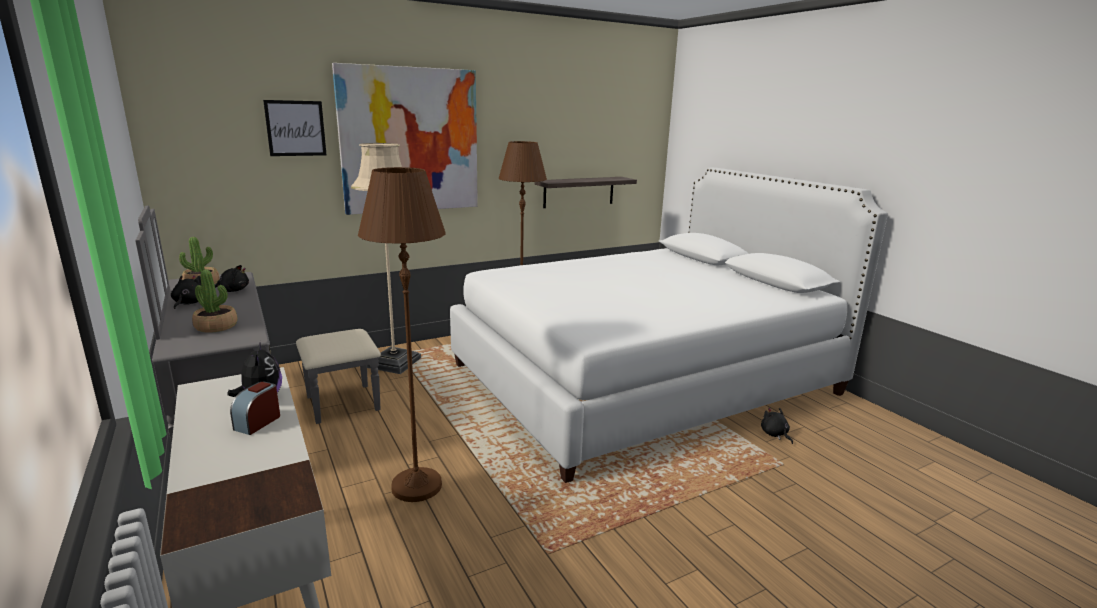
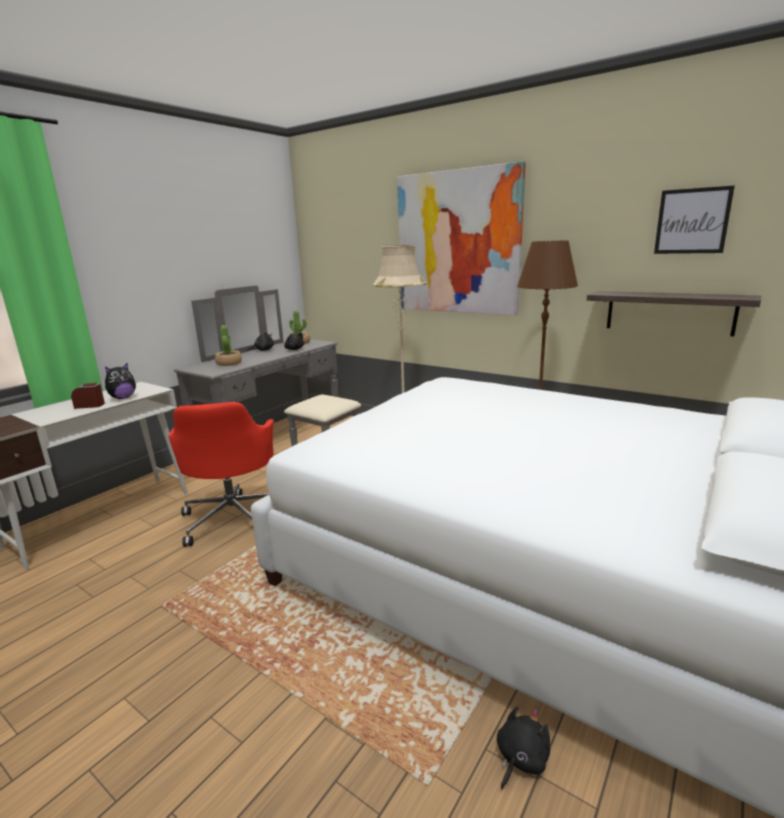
camera: 65 degrees right, 0 degrees up
picture [263,100,326,156] -> picture moved to [654,185,735,254]
brown floor lamp [358,167,446,502] -> red office chair [169,402,274,547]

